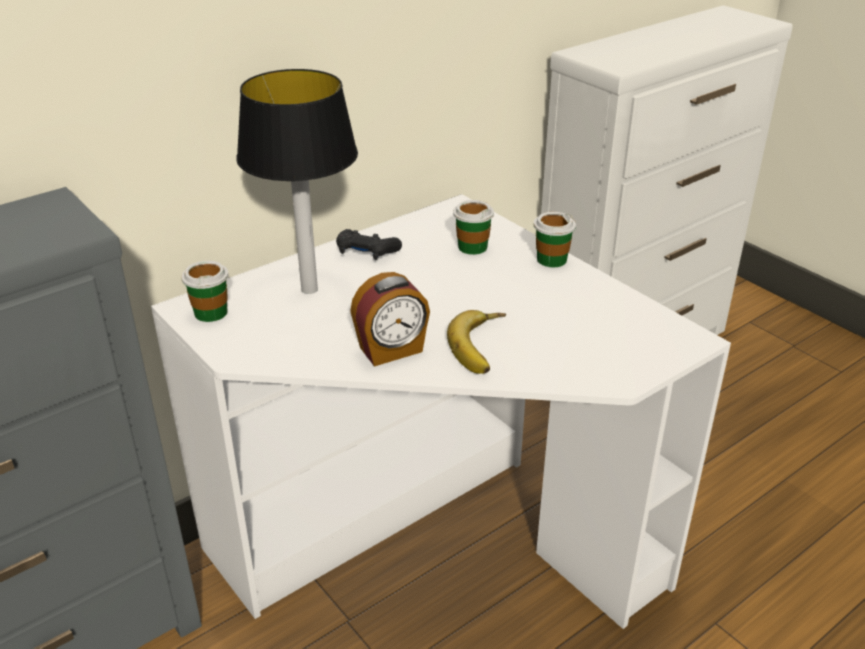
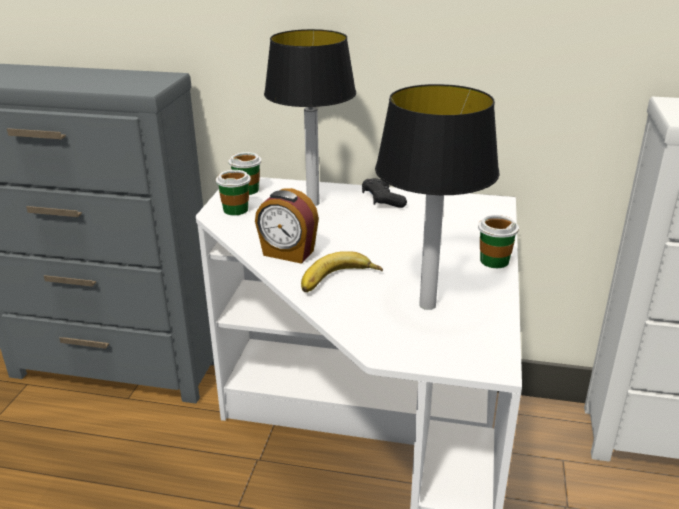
camera: 50 degrees right, 5 degrees down
cup [453,200,494,255] -> cup moved to [216,170,251,215]
none -> table lamp [375,84,500,310]

